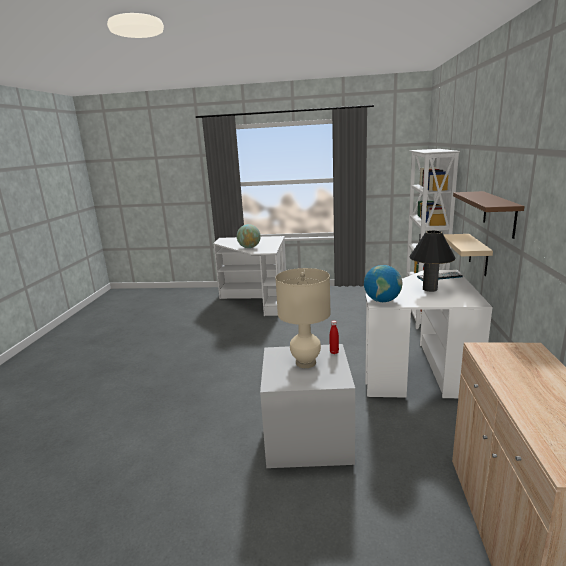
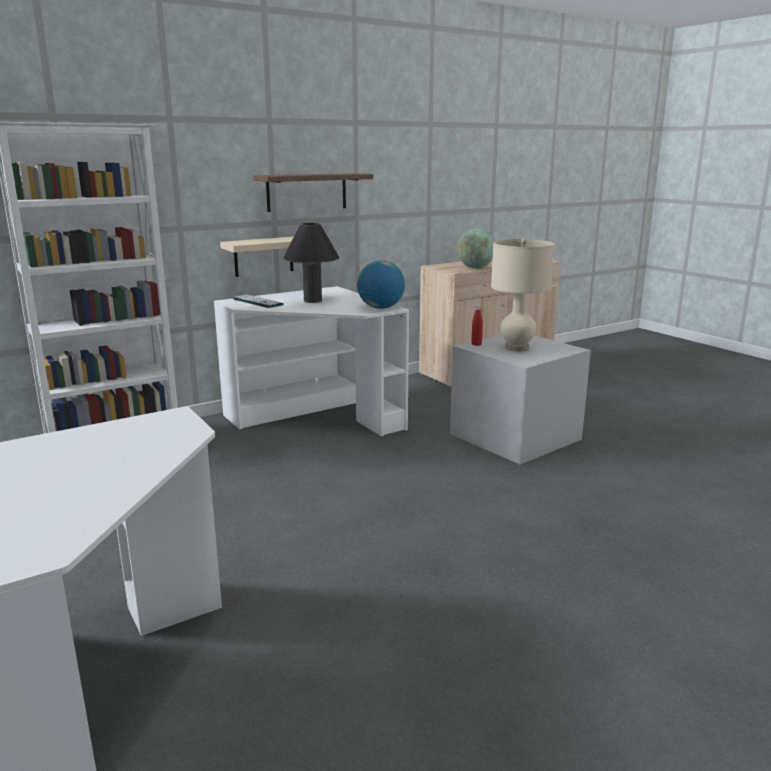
camera: 130 degrees left, 0 degrees up
globe [237,224,261,248] -> globe moved to [457,228,495,268]

